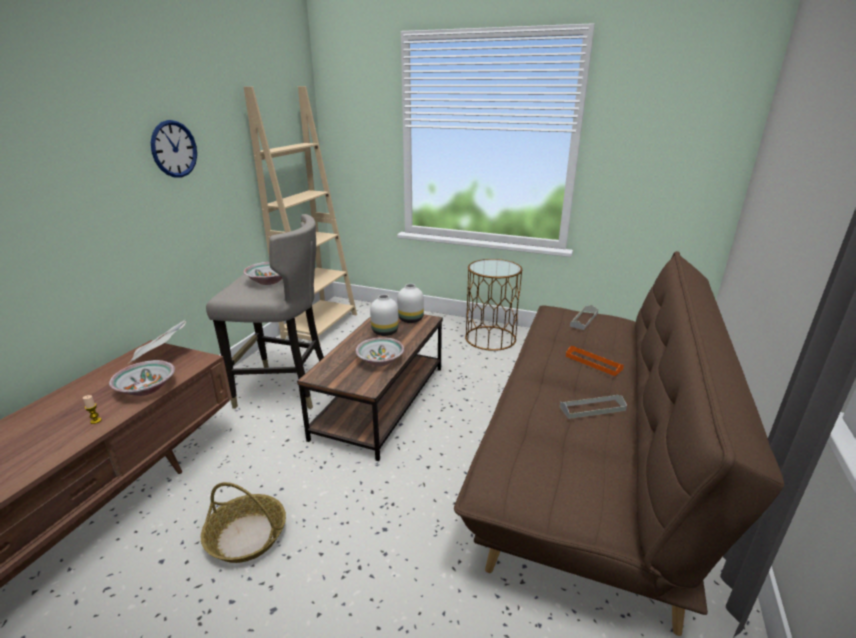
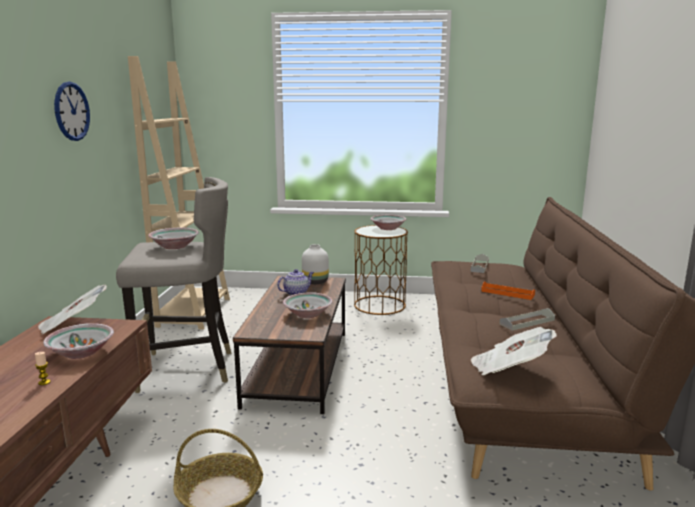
camera: 15 degrees left, 10 degrees down
white vase [370,294,399,336] -> teapot [277,269,314,295]
none -> bowl [370,215,406,230]
none -> newspaper [471,327,557,375]

